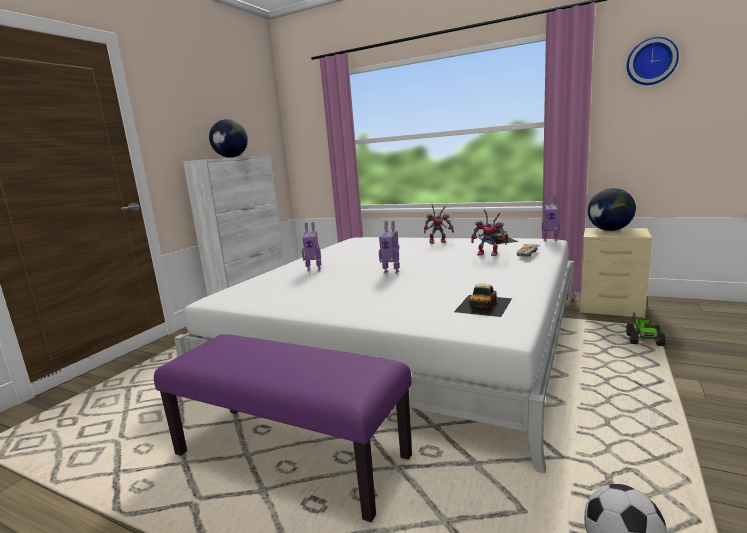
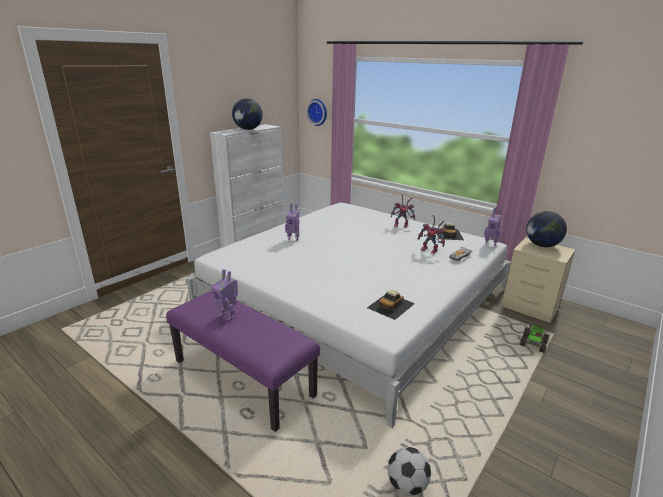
camera: 10 degrees right, 10 degrees up
toy robot [379,221,400,274] -> toy robot moved to [211,269,238,320]
wall clock [627,37,679,85] -> wall clock moved to [306,99,327,126]

